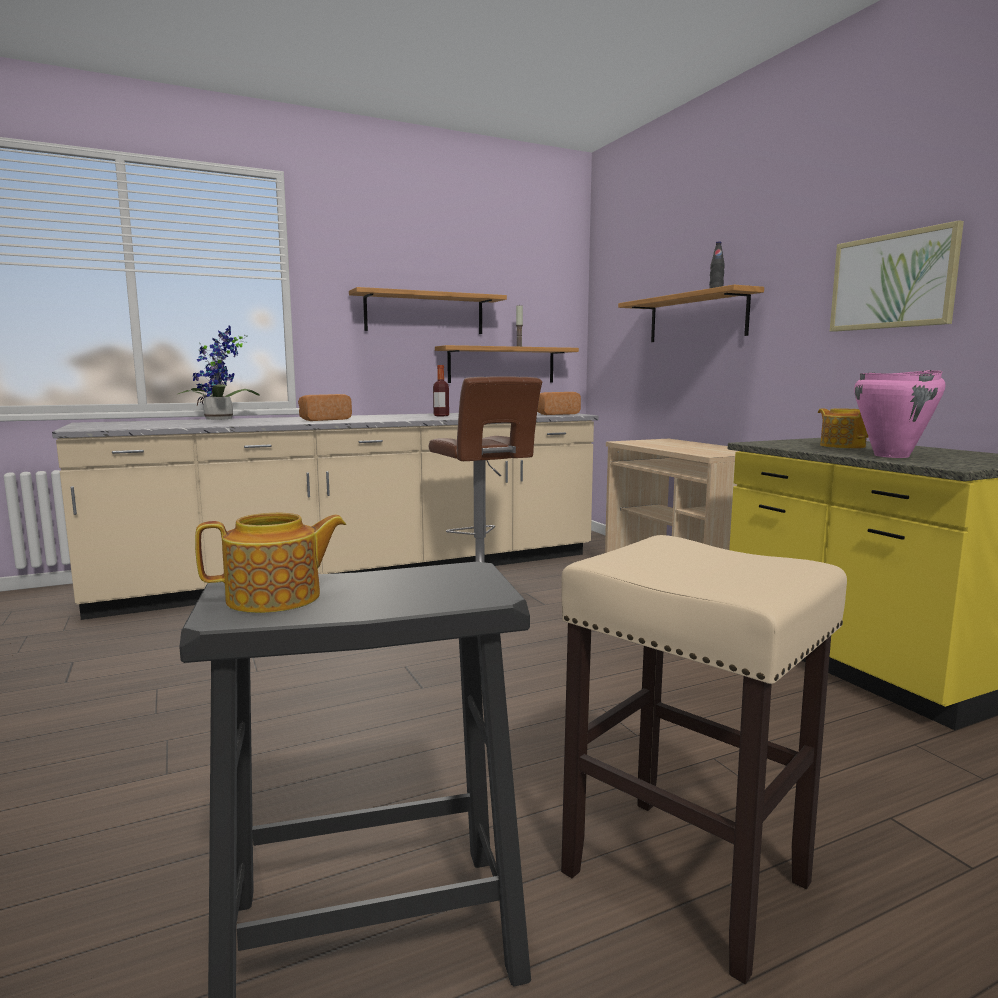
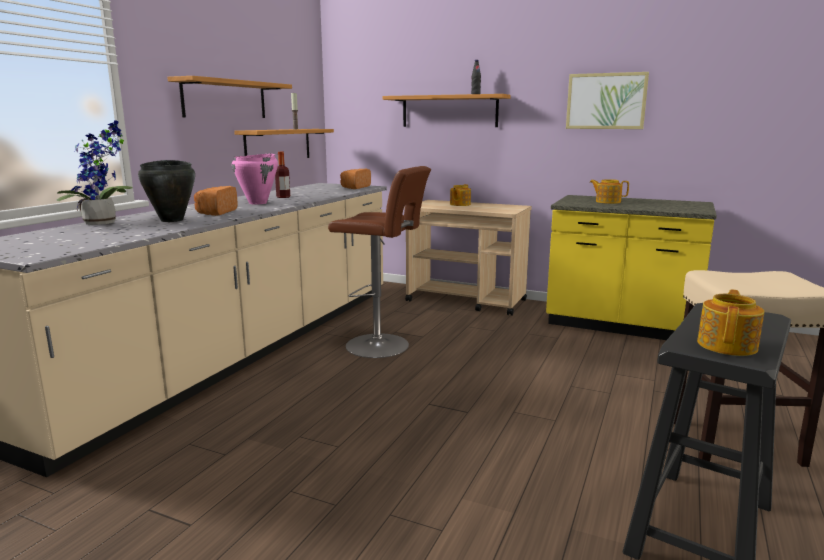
camera: 40 degrees left, 5 degrees up
pink cooking pot [854,370,945,458] -> pink cooking pot moved to [232,153,278,204]
none -> black cooking pot [138,160,195,222]
none -> teapot [450,184,471,206]

